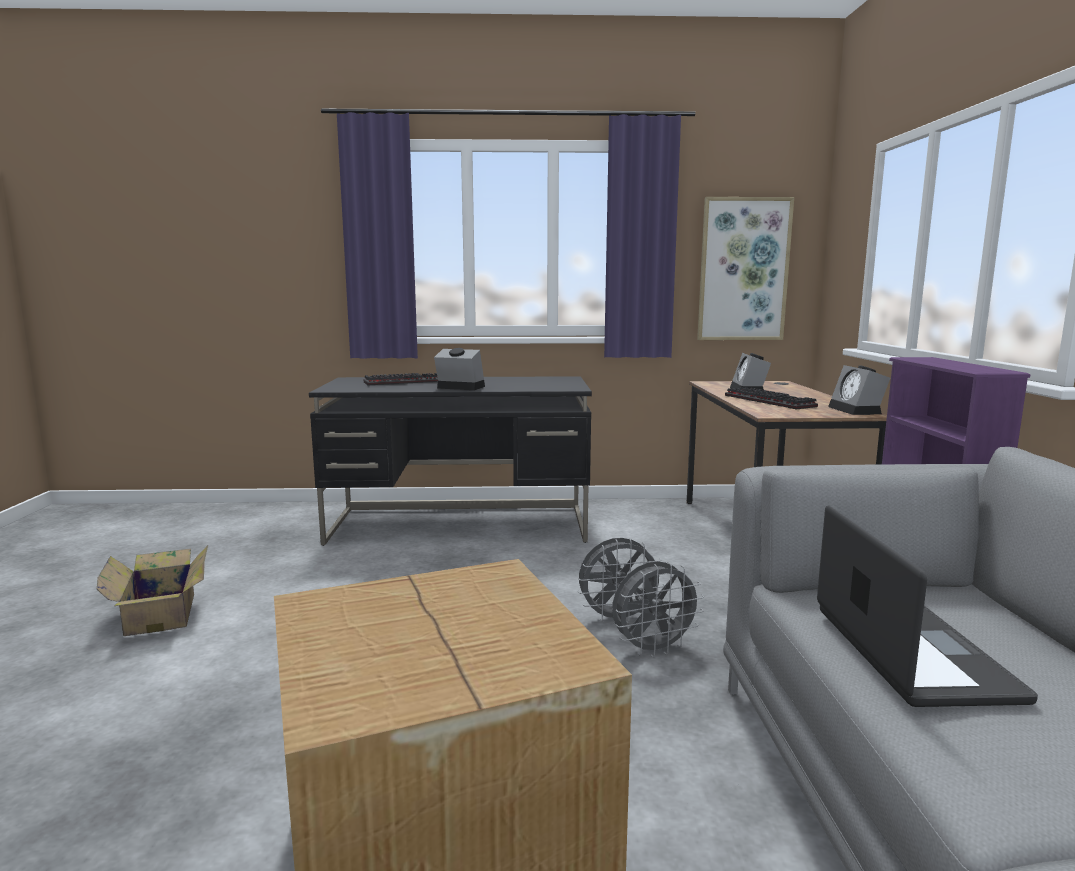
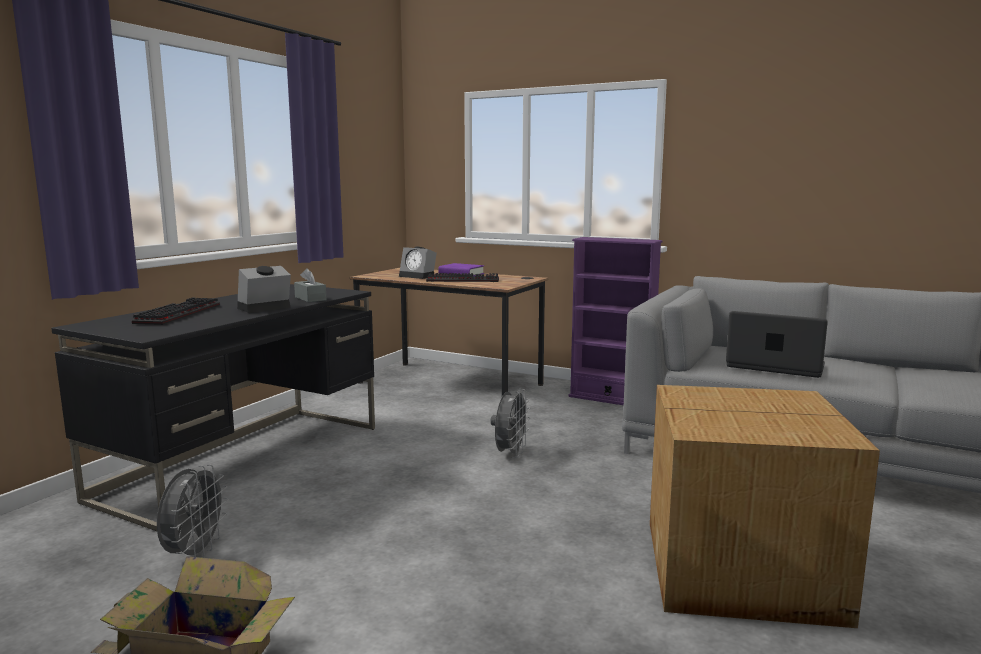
camera: 60 degrees left, 0 degrees up
grey fan [612,561,704,658] -> grey fan moved to [157,464,228,558]
picture [697,197,794,340] -> none
alarm clock [828,365,890,415] -> none
none -> grey tissue box [294,268,327,302]
none -> purple book [438,263,484,276]

